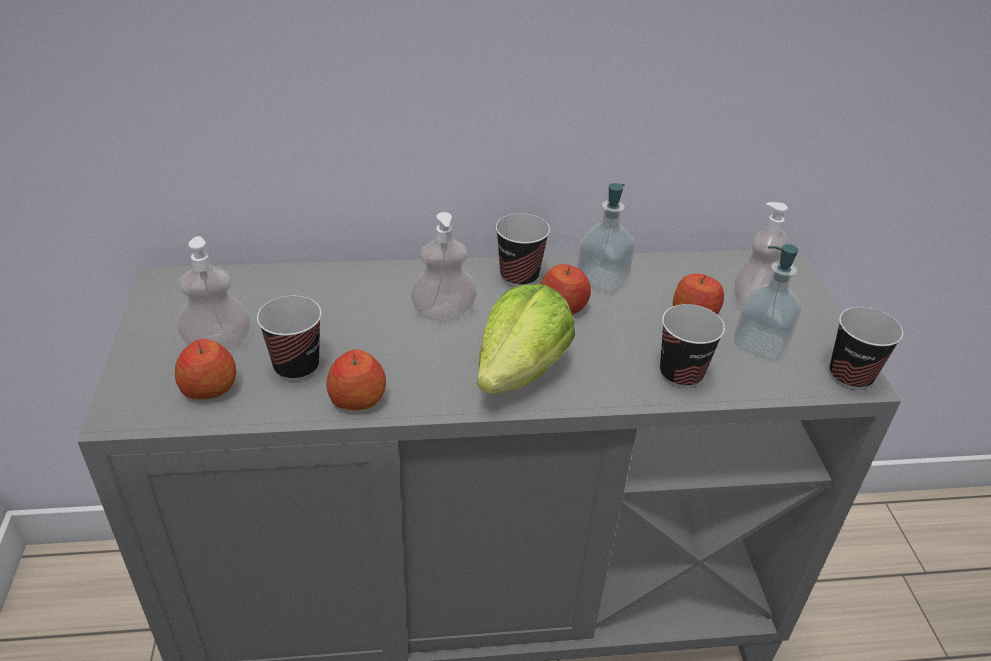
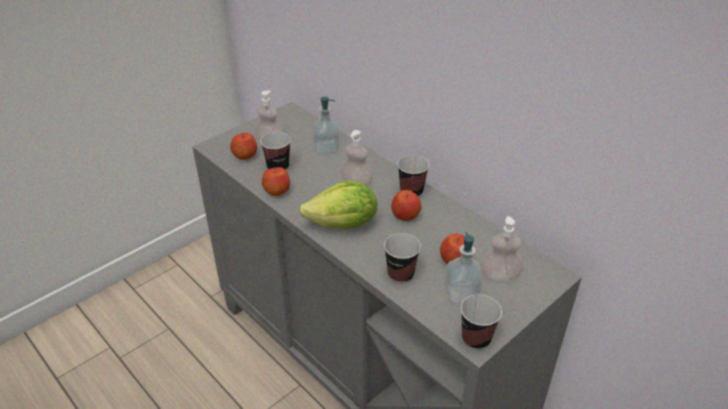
camera: 55 degrees right, 0 degrees up
soap dispenser [577,183,635,293] -> soap dispenser moved to [313,96,339,154]

